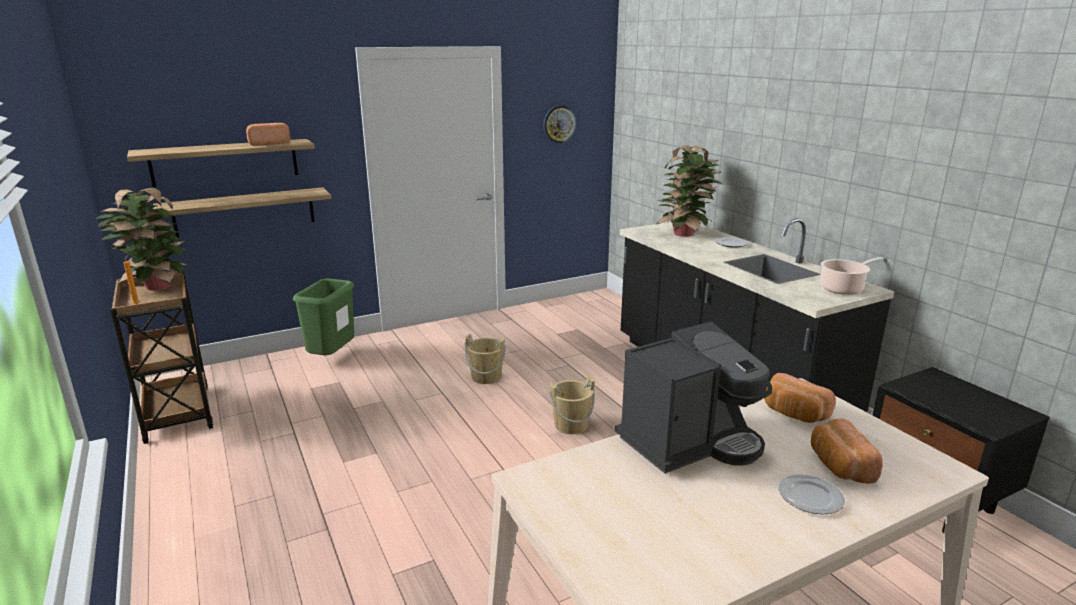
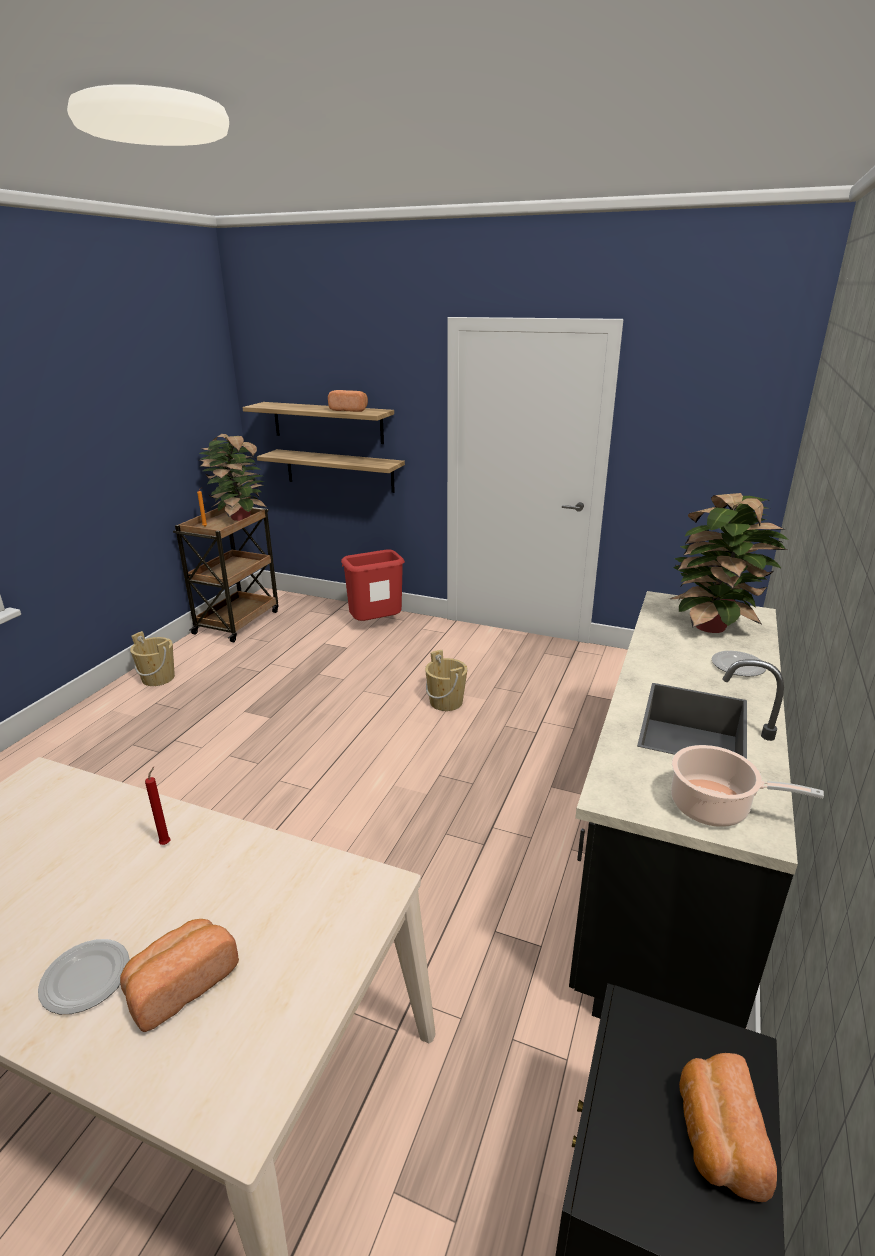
camera: 50 degrees right, 5 degrees up
green trash can [293,278,354,355] -> red trash can [341,549,405,621]
wall clock [543,105,577,143] -> none
beige bucket [549,375,595,434] -> beige bucket moved to [130,631,175,686]
coffee machine [615,322,772,474] -> red candle [145,767,171,845]
bread [764,373,836,423] -> bread moved to [679,1053,777,1202]

